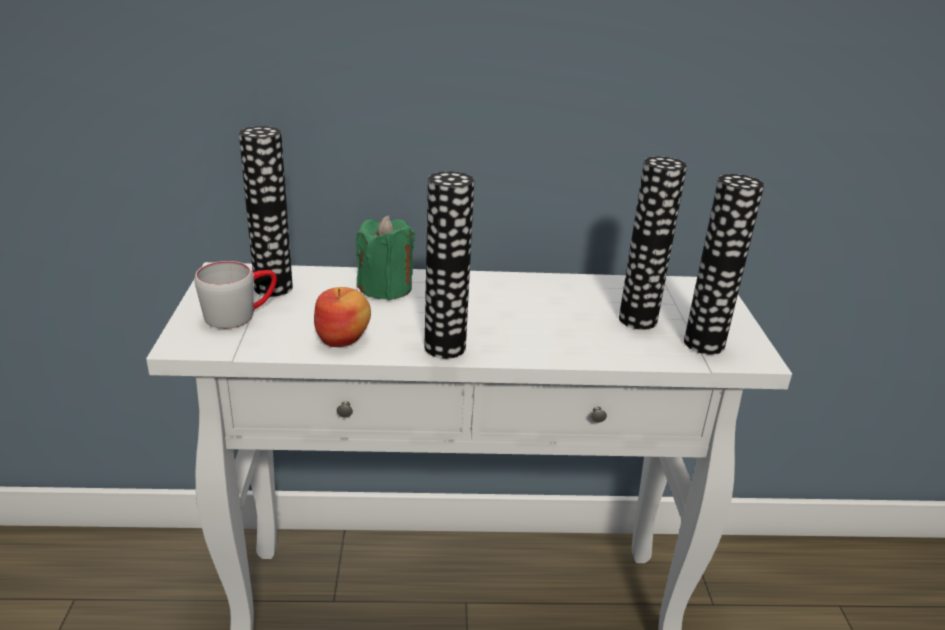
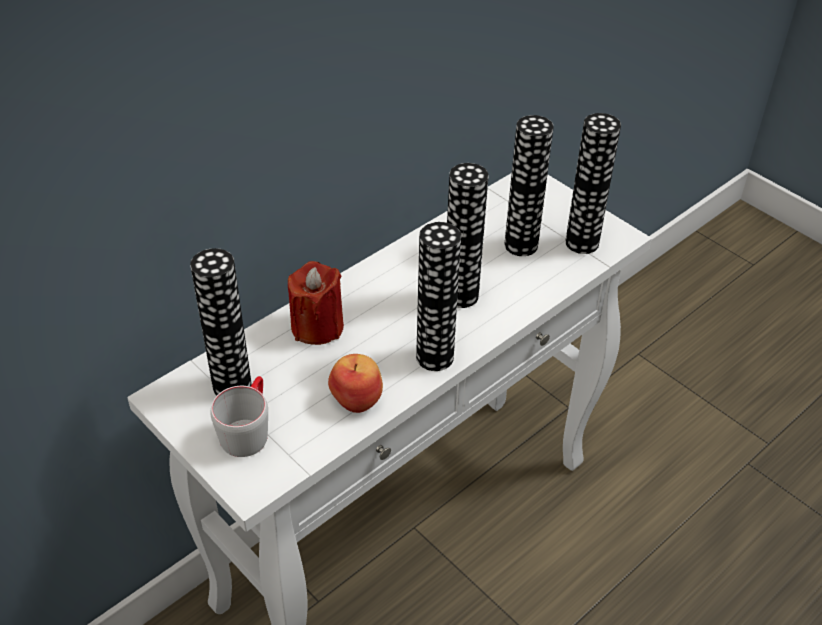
camera: 40 degrees left, 15 degrees up
green candle [356,215,415,300] -> red candle [288,261,344,345]
none -> vase [447,163,489,308]

